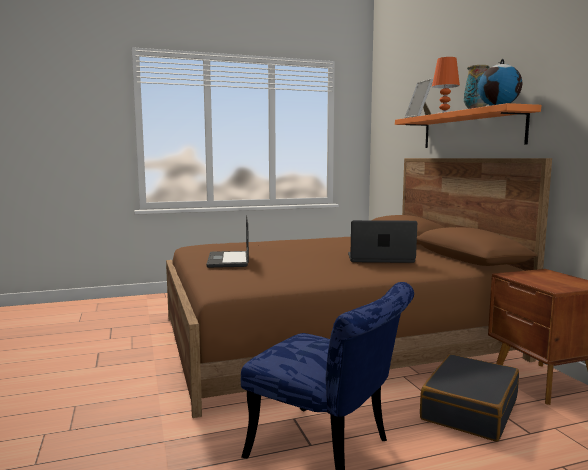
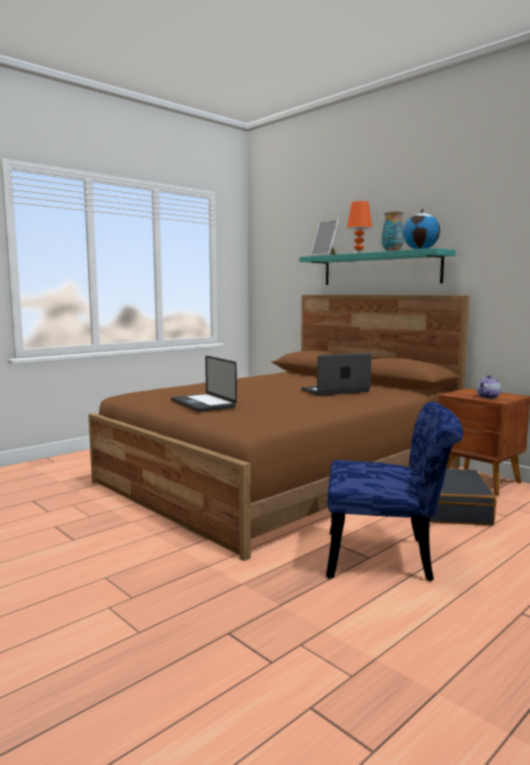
camera: 25 degrees left, 0 degrees up
orange shelf [395,103,541,148] -> turquoise shelf [299,248,456,285]
none -> teapot [476,375,501,399]

